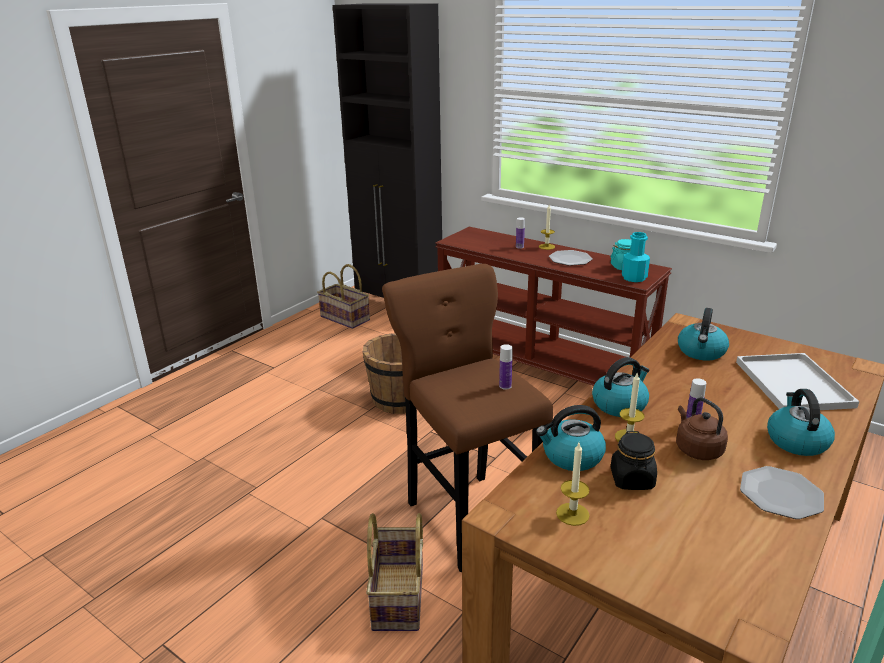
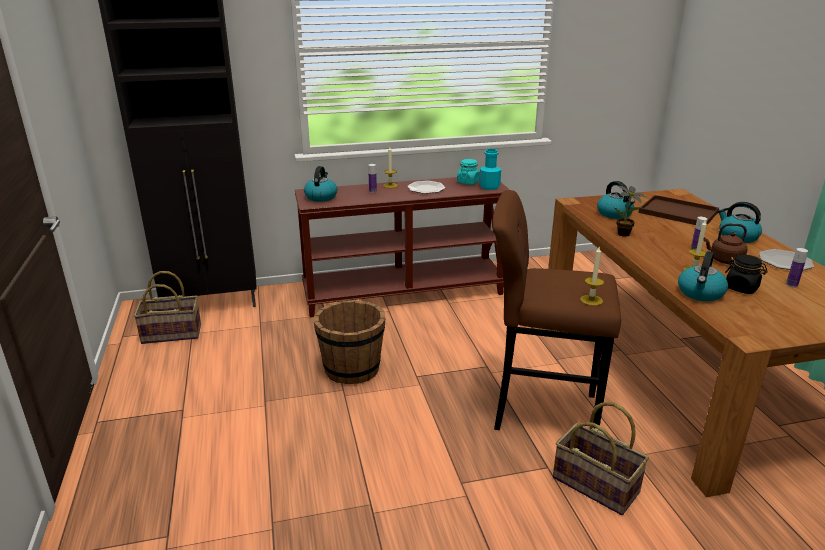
camera: 50 degrees left, 0 degrees up
bottle [499,344,513,390] -> bottle moved to [786,248,808,287]
candle [556,443,590,526] -> candle moved to [580,247,604,306]
kettle [592,357,649,417] -> kettle moved to [304,166,337,202]
white tray [736,353,859,410] -> brown tray [638,195,719,225]
none -> potted plant [614,185,647,237]

